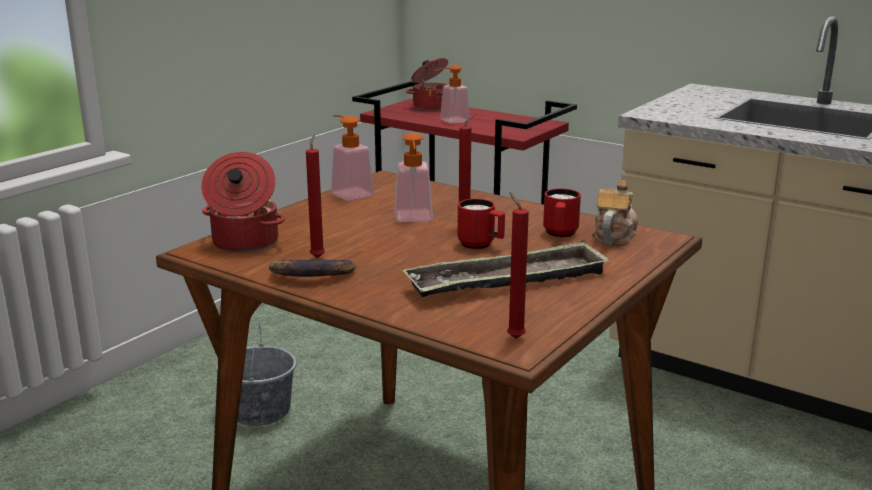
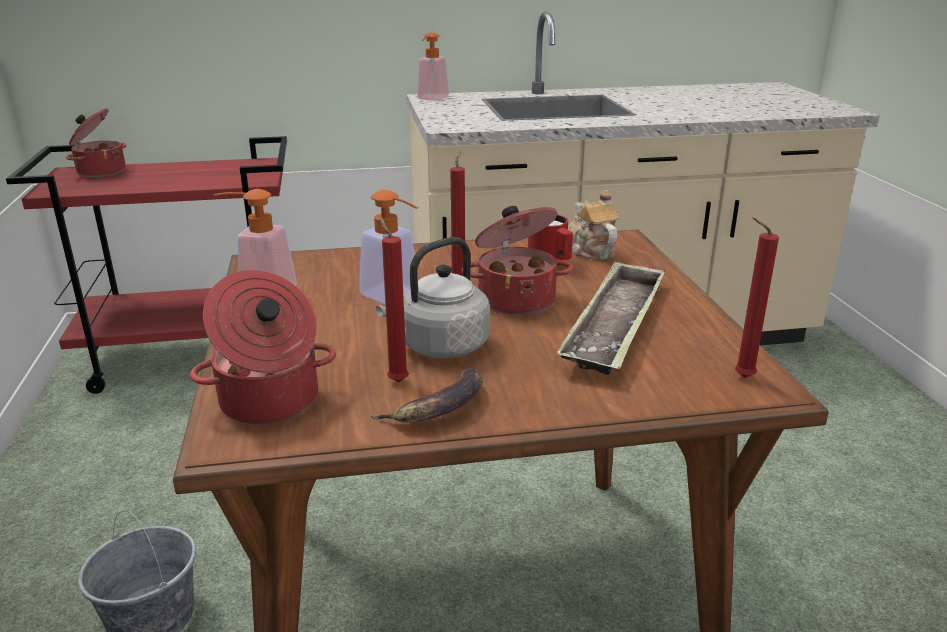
camera: 45 degrees left, 5 degrees up
soap dispenser [434,65,470,124] -> soap dispenser moved to [417,32,449,101]
red mug [458,199,505,249] -> cooking pot [462,206,573,316]
none -> grey kettle [376,237,490,358]

